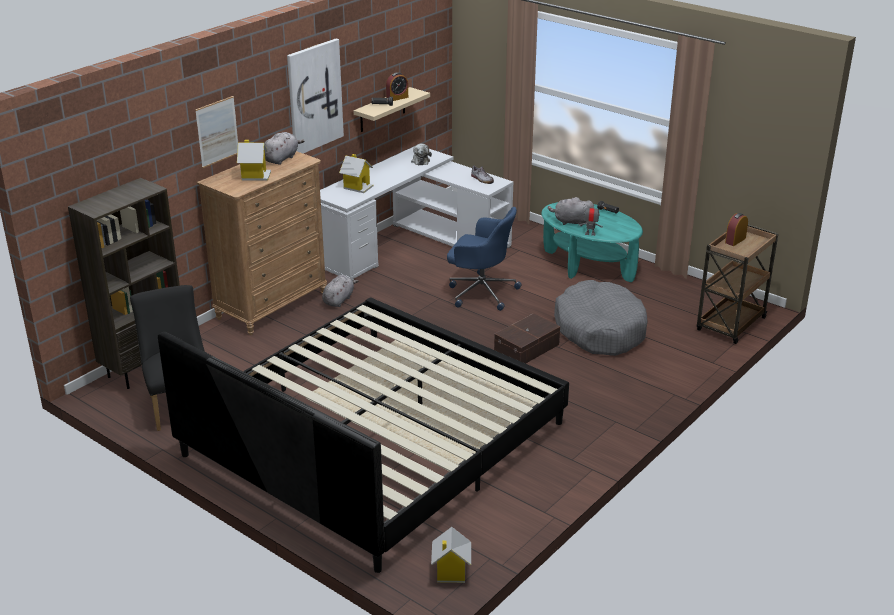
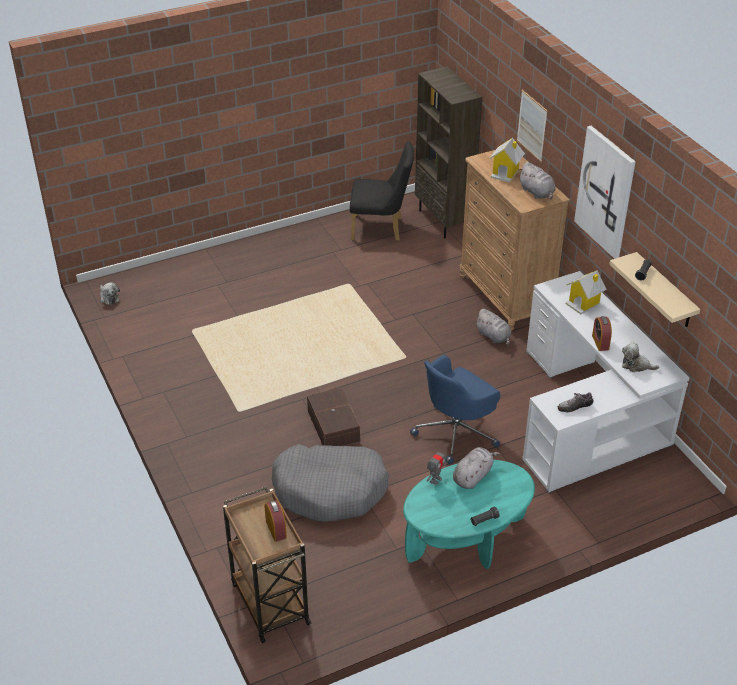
camera: 115 degrees right, 10 degrees up
bed [158,298,569,573] -> none
alarm clock [386,72,408,101] -> alarm clock moved to [592,316,612,351]
toy house [431,527,471,583] -> plush toy [100,282,120,305]

